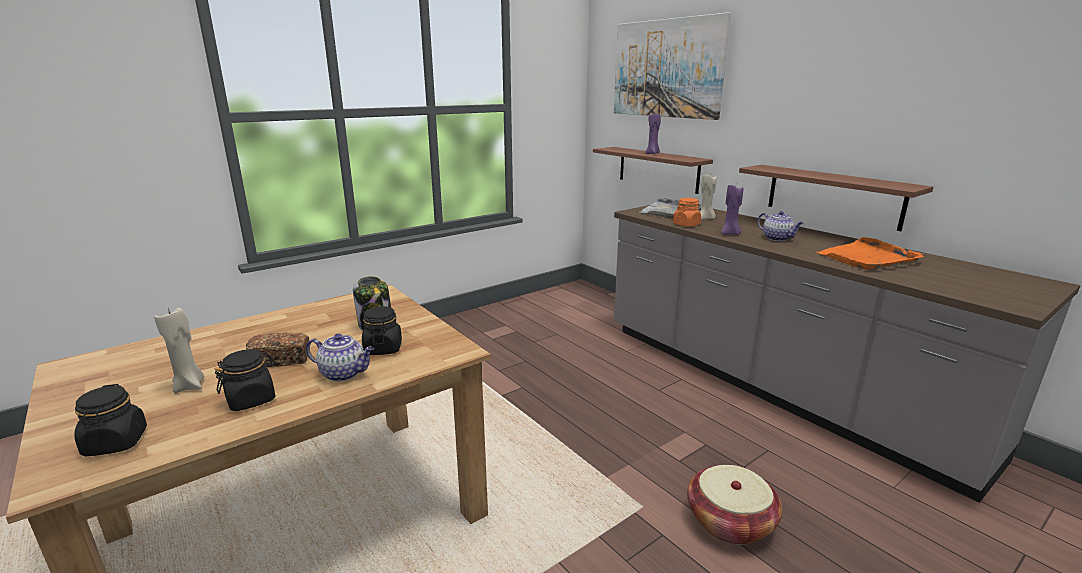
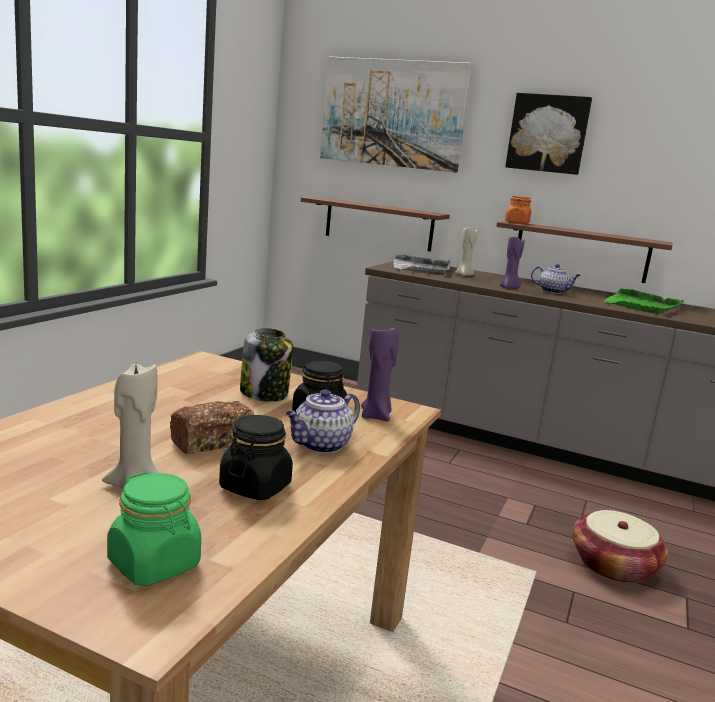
camera: 30 degrees left, 5 degrees down
black jar [74,384,147,457] -> green jar [107,472,201,586]
teapot [306,333,374,382] -> teapot turned 150 degrees clockwise [286,389,360,453]
purple candle [645,114,661,154] -> purple candle moved to [361,327,399,422]
orange jar [673,198,701,227] -> orange jar moved to [505,195,531,224]
orange tray [817,237,924,270] -> green tray [604,289,685,314]
none -> picture [505,93,592,175]

